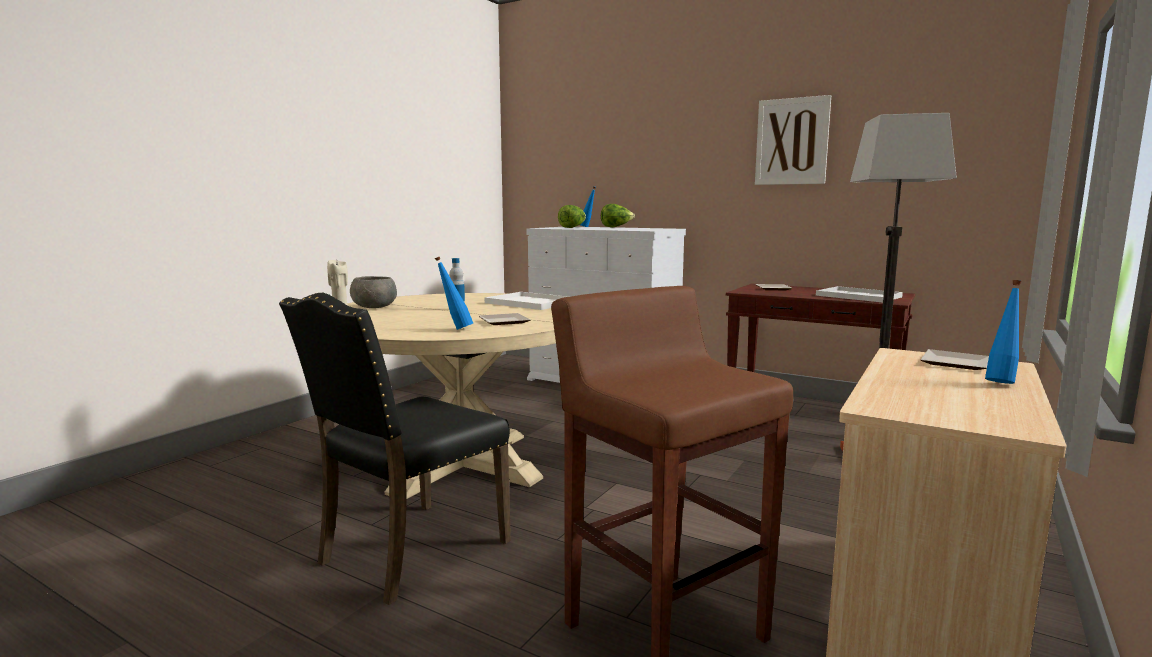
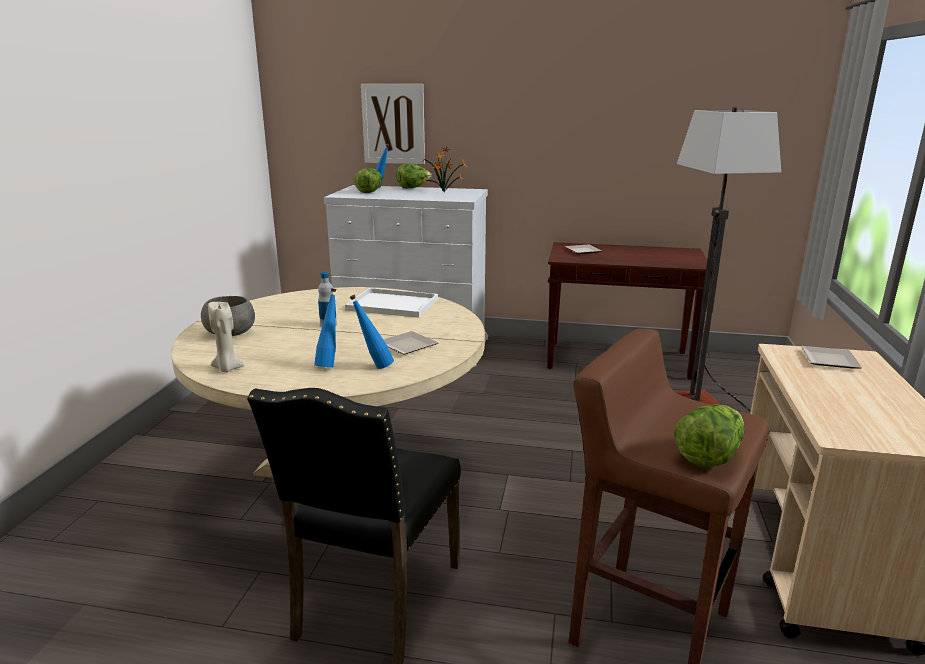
camera: 20 degrees left, 10 degrees up
picture [755,95,831,185] -> picture moved to [361,84,425,164]
white tray [816,286,903,302] -> none
blue bottle [985,280,1022,384] -> blue bottle moved to [314,288,336,367]
none -> potted plant [422,147,467,192]
none -> lettuce [674,404,744,468]

